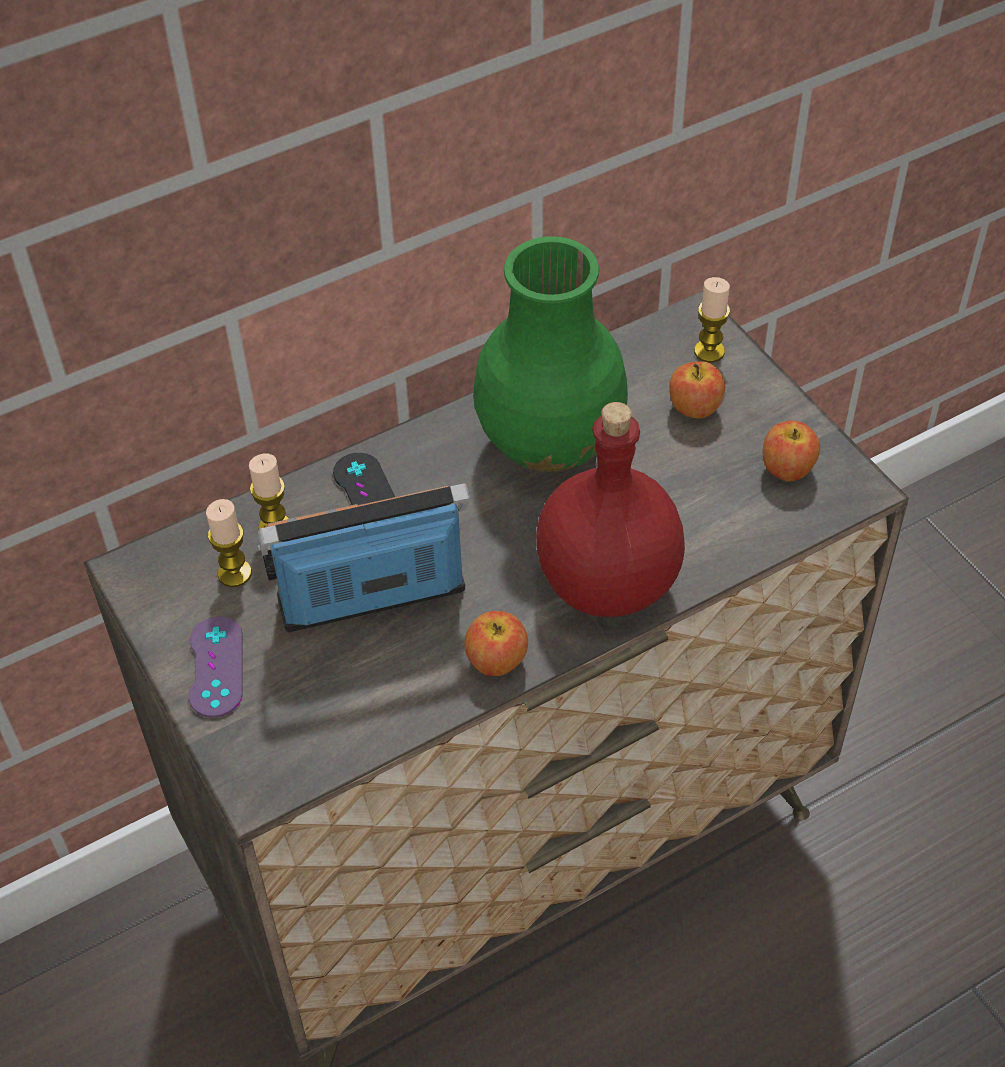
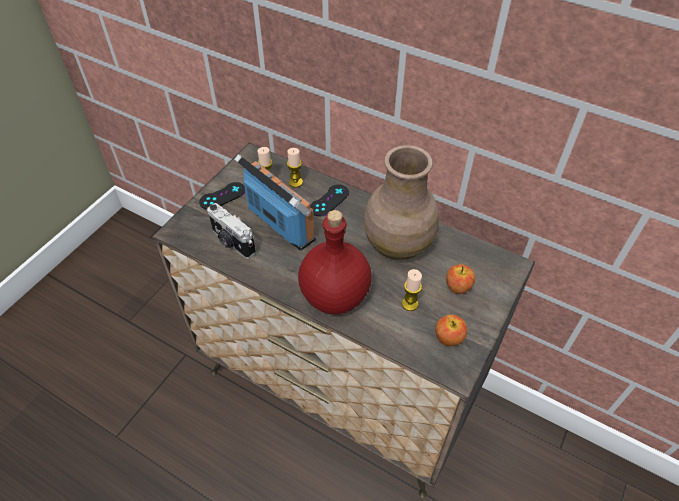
camera: 60 degrees right, 0 degrees up
purple game controller [189,616,242,718] -> black game controller [199,182,245,210]
apple [465,611,528,676] -> none
green vase [473,236,628,472] -> brown vase [363,145,439,260]
candle [694,277,730,363] -> candle moved to [402,269,422,311]
none -> camera [207,203,256,259]

